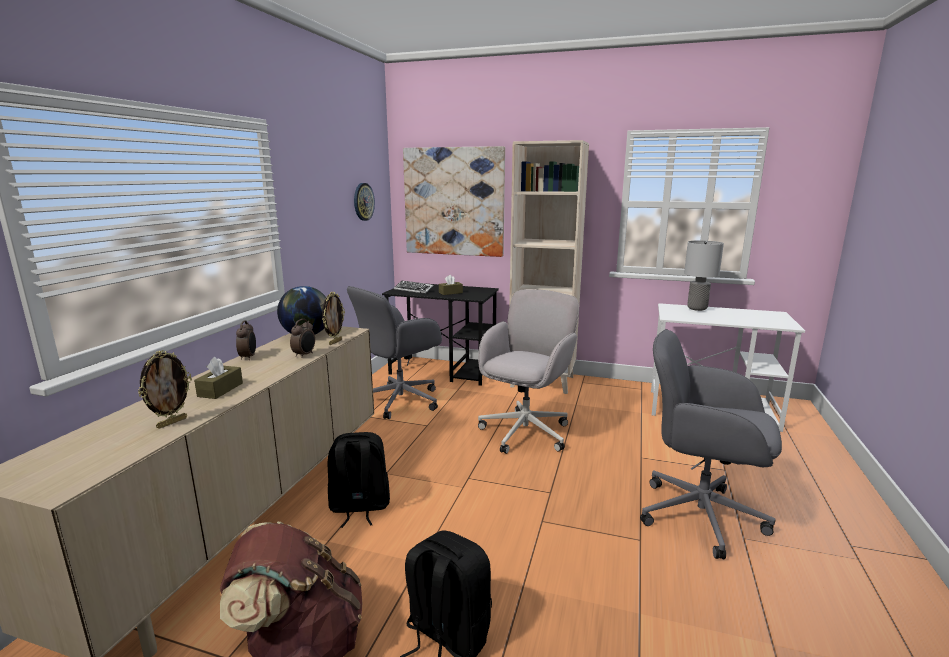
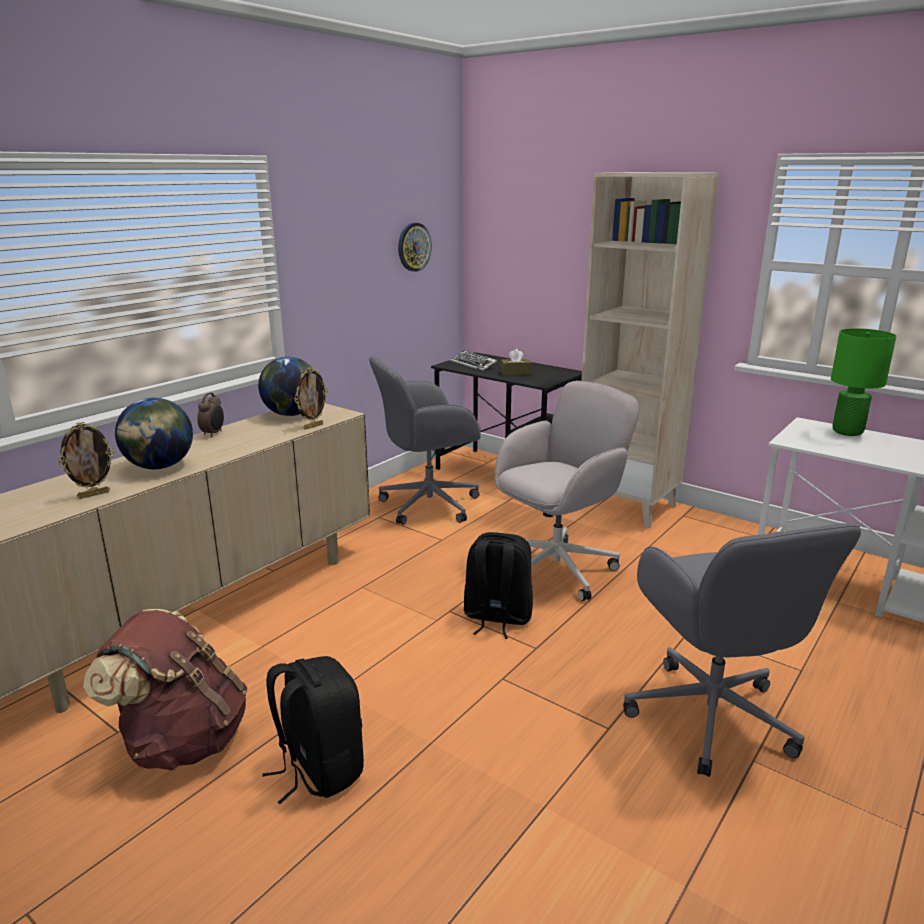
camera: 20 degrees right, 5 degrees up
brown tissue box [194,357,243,399] -> globe [115,398,193,469]
alarm clock [290,319,315,358] -> none
black backpack [328,432,390,528] -> black backpack moved to [464,532,533,639]
picture [403,146,505,257] -> none
grey office chair [640,329,782,559] -> grey office chair turned 150 degrees counterclockwise [623,523,861,777]
grey table lamp [684,240,724,311] -> green table lamp [831,328,897,436]

